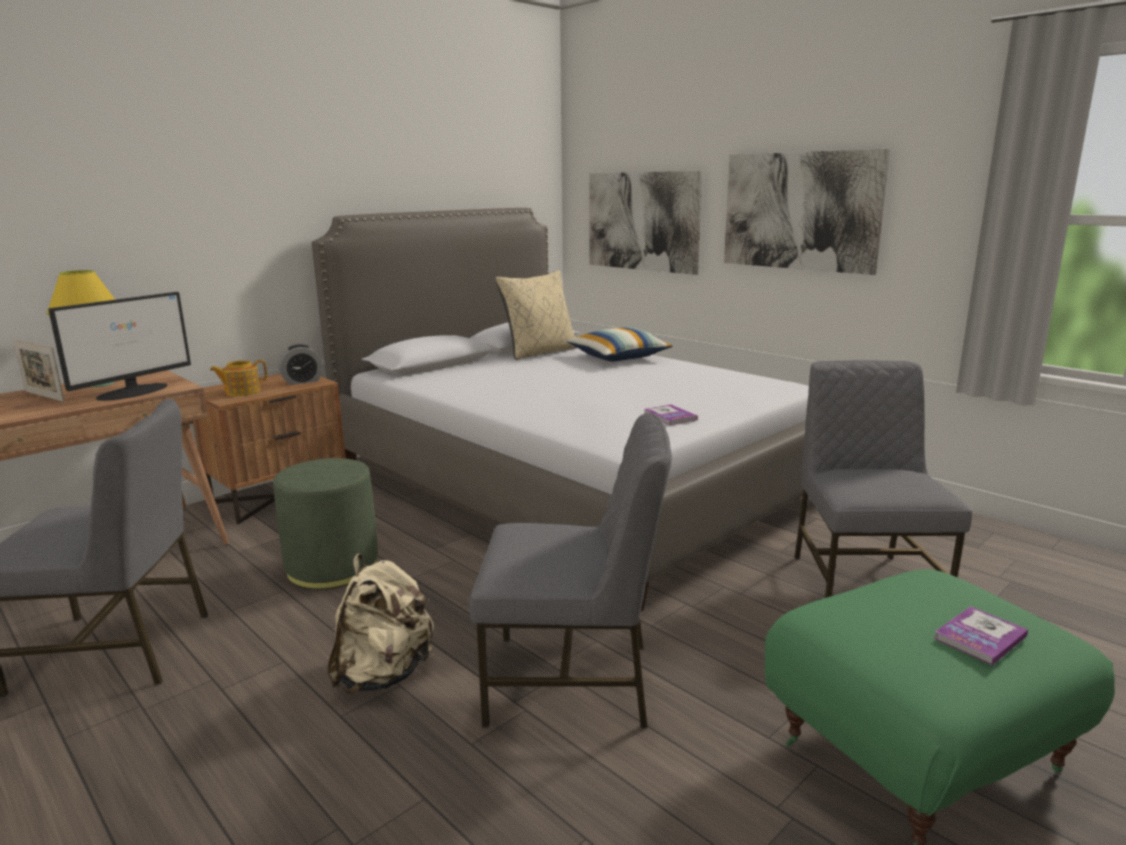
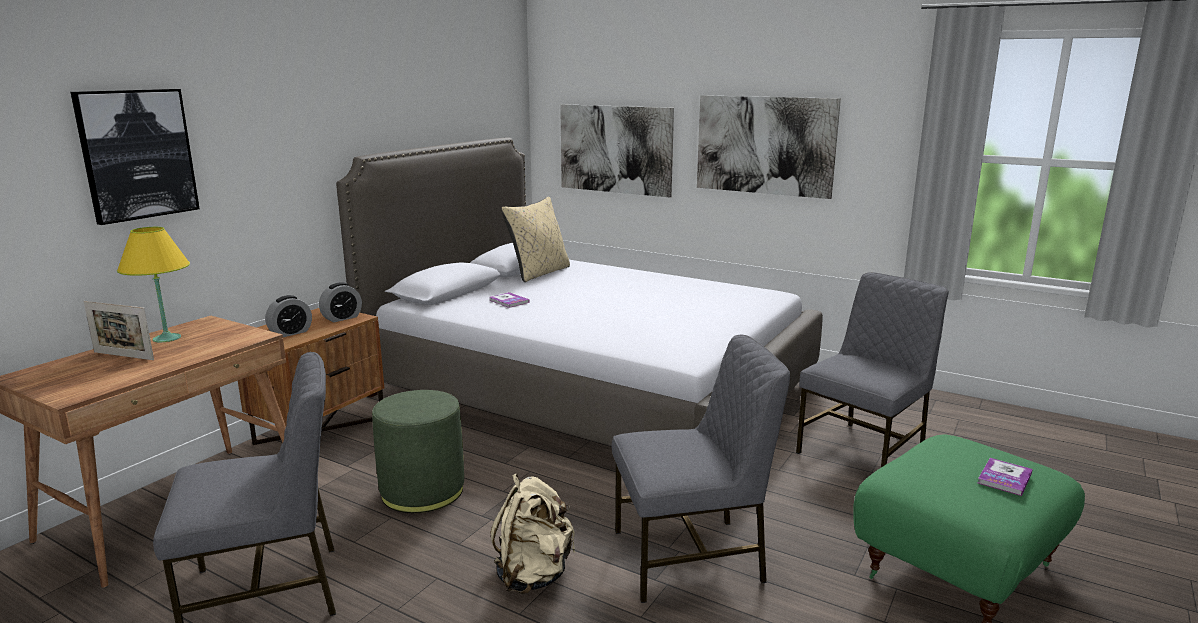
camera: 15 degrees left, 0 degrees up
monitor [48,292,191,401] -> none
teapot [210,360,267,396] -> alarm clock [265,295,312,337]
pillow [566,327,672,362] -> none
book [644,404,698,425] -> book moved to [489,292,530,308]
grey chair [794,360,972,598] -> grey chair turned 60 degrees clockwise [796,272,949,467]
none -> picture [71,89,200,225]

